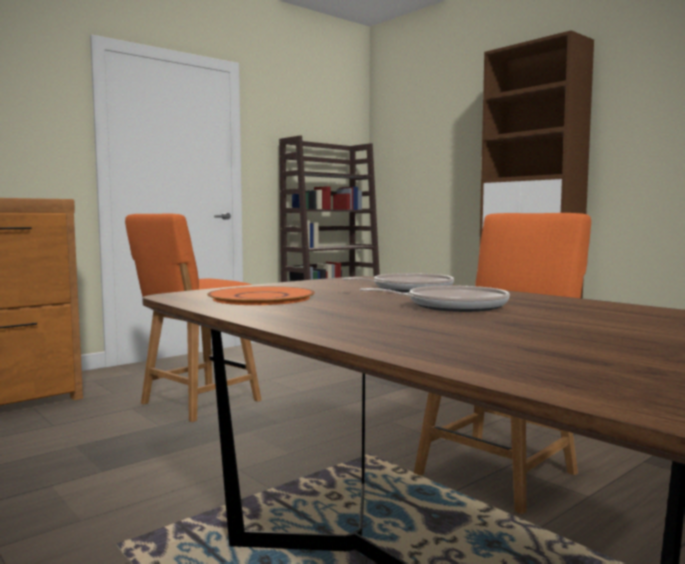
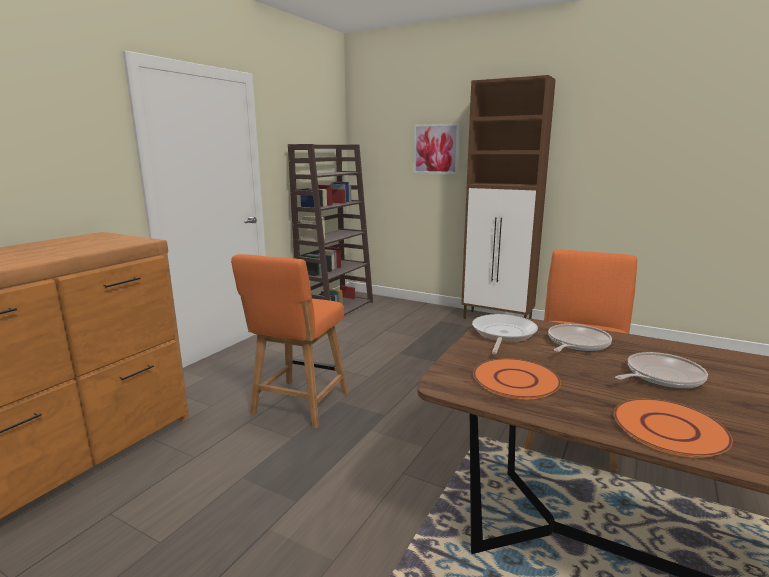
camera: 20 degrees left, 10 degrees up
none -> picture [413,123,460,174]
none -> frying pan [472,314,538,355]
none -> orange plate [613,399,733,458]

